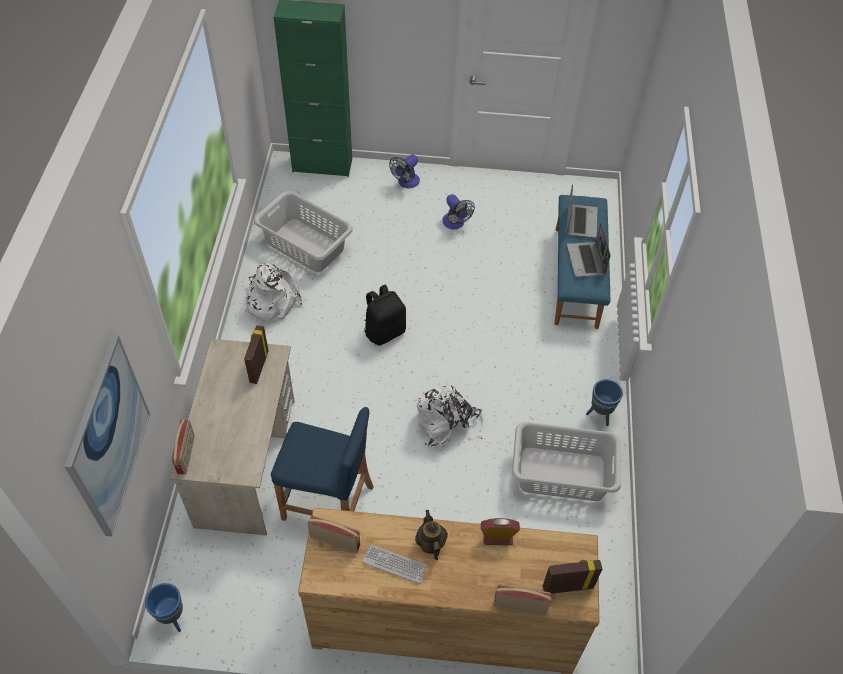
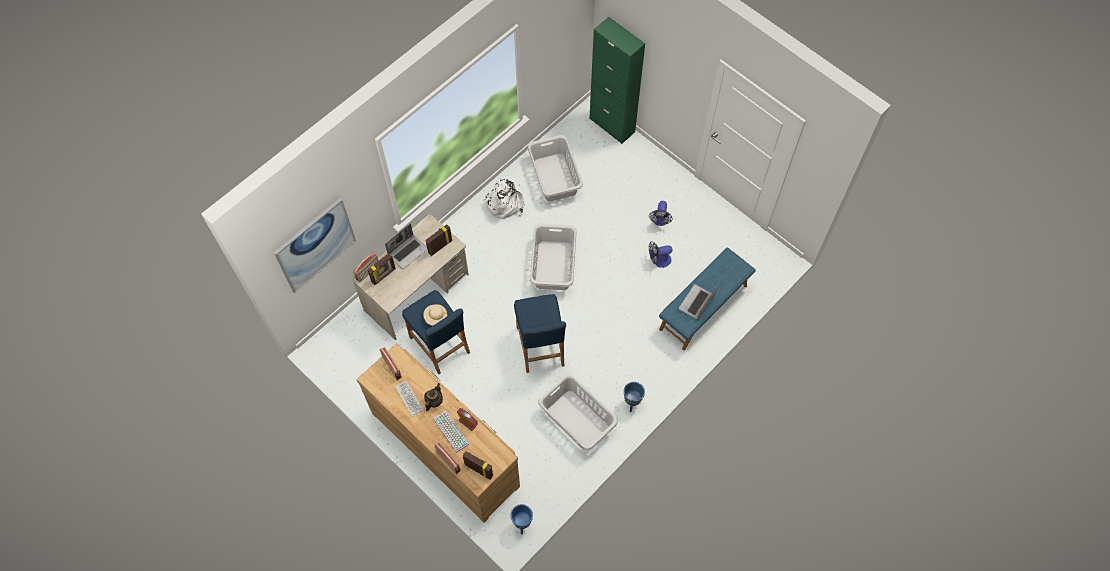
camera: 40 degrees right, 10 degrees up
blue planter [145,583,183,632] -> blue planter moved to [510,504,533,534]
black backpack [364,284,406,346] -> grey laundry basket [530,224,577,290]
fan [389,155,420,189] -> fan moved to [649,241,672,268]
white backpack [417,385,485,447] -> blue stool [514,294,566,373]
laptop [567,184,597,238] -> laptop moved to [385,224,428,269]
none -> picture frame [368,253,396,285]
none -> beige hat [424,304,448,326]
none -> keyboard [433,410,469,453]

